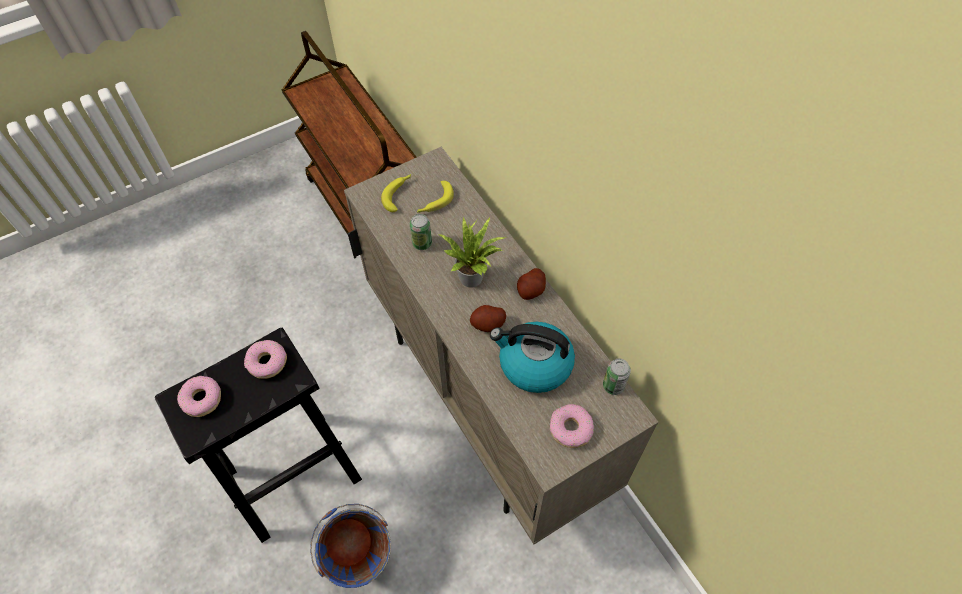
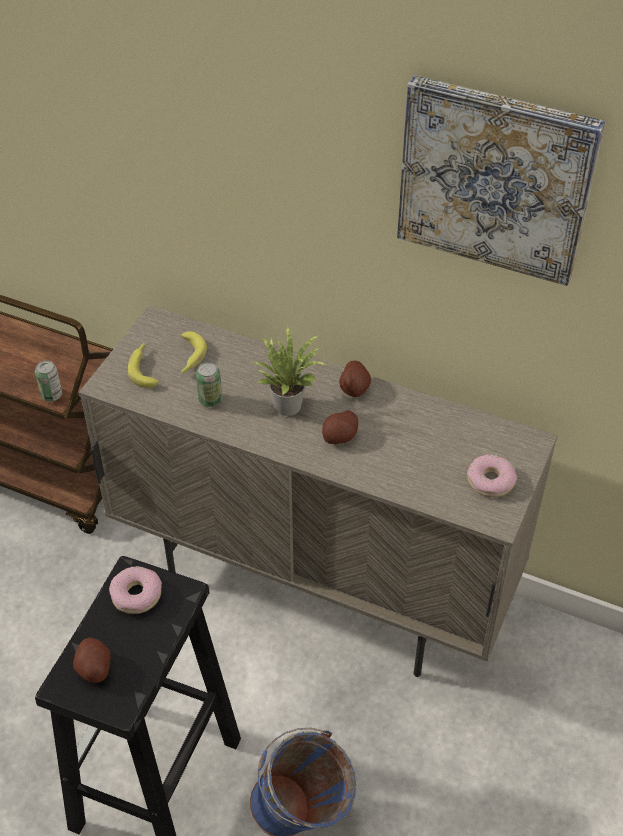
camera: 35 degrees left, 10 degrees down
donut [177,376,221,417] -> potato [73,638,111,683]
kettle [490,322,575,393] -> none
can [603,358,631,395] -> can moved to [35,360,62,402]
none -> picture [397,75,605,286]

